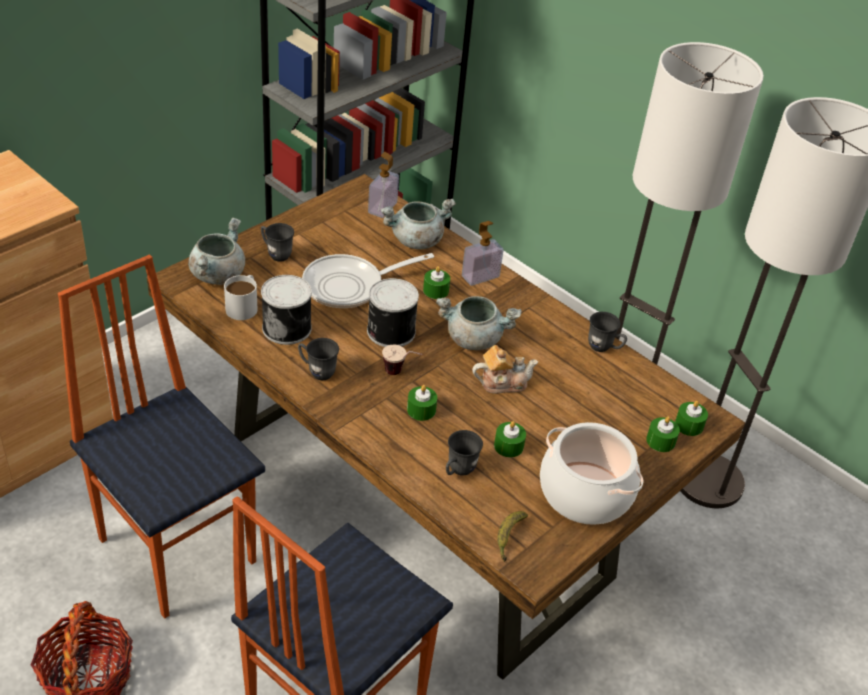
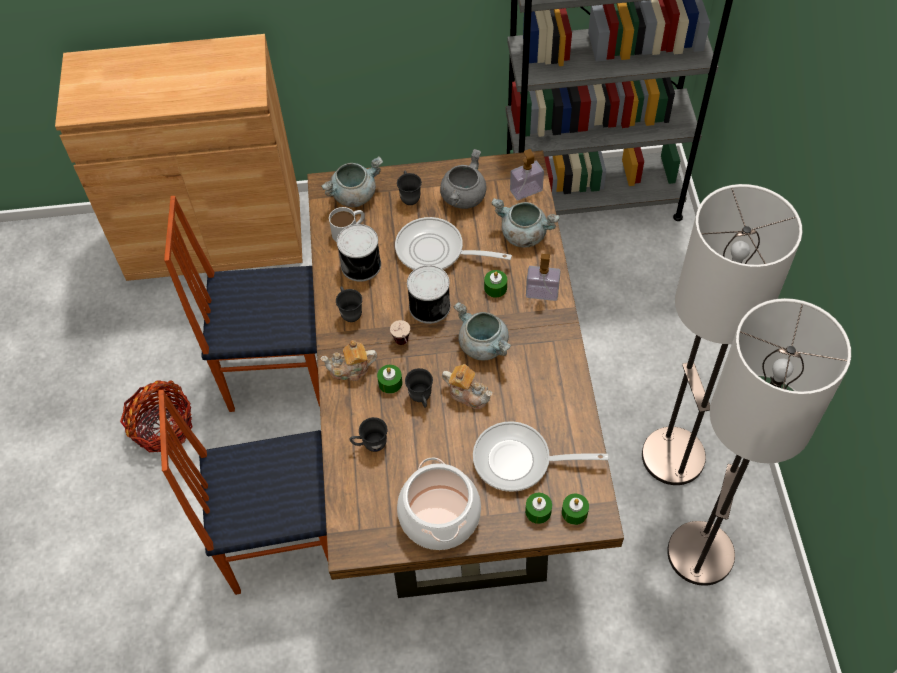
camera: 45 degrees right, 15 degrees up
chair [58,255,265,618] -> chair turned 90 degrees counterclockwise [164,196,320,412]
green candle [494,421,526,457] -> none
banana [497,511,528,562] -> none
grey mug [588,312,627,352] -> grey mug moved to [405,368,433,408]
none -> teapot [320,340,377,381]
none -> grey cooking pot [440,149,487,209]
none -> frying pan [473,421,608,492]

